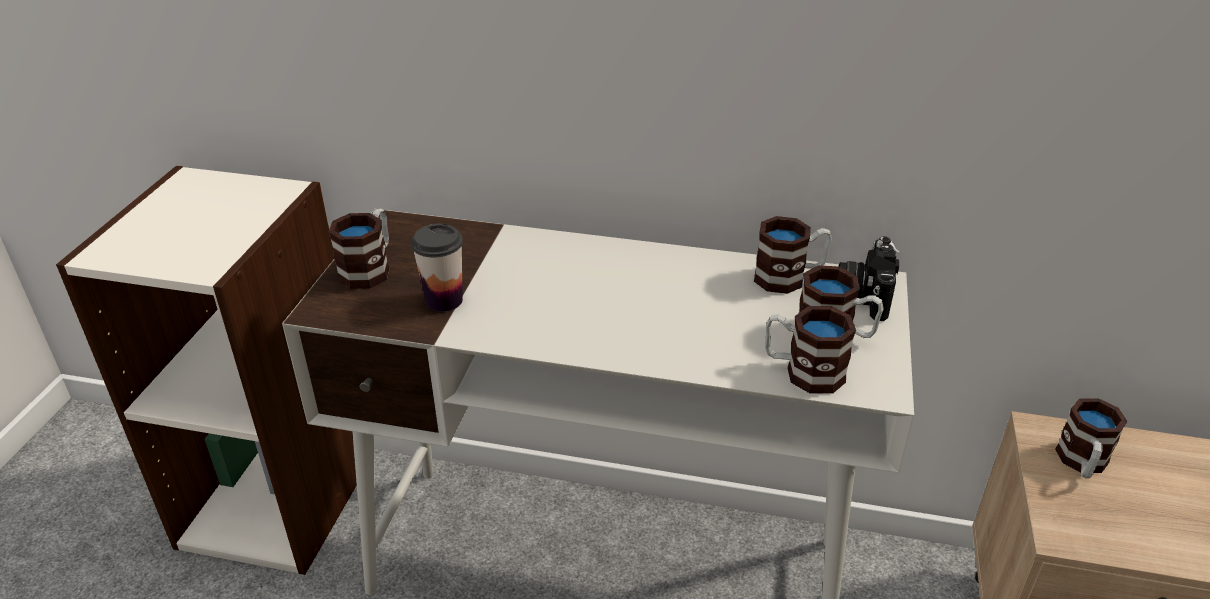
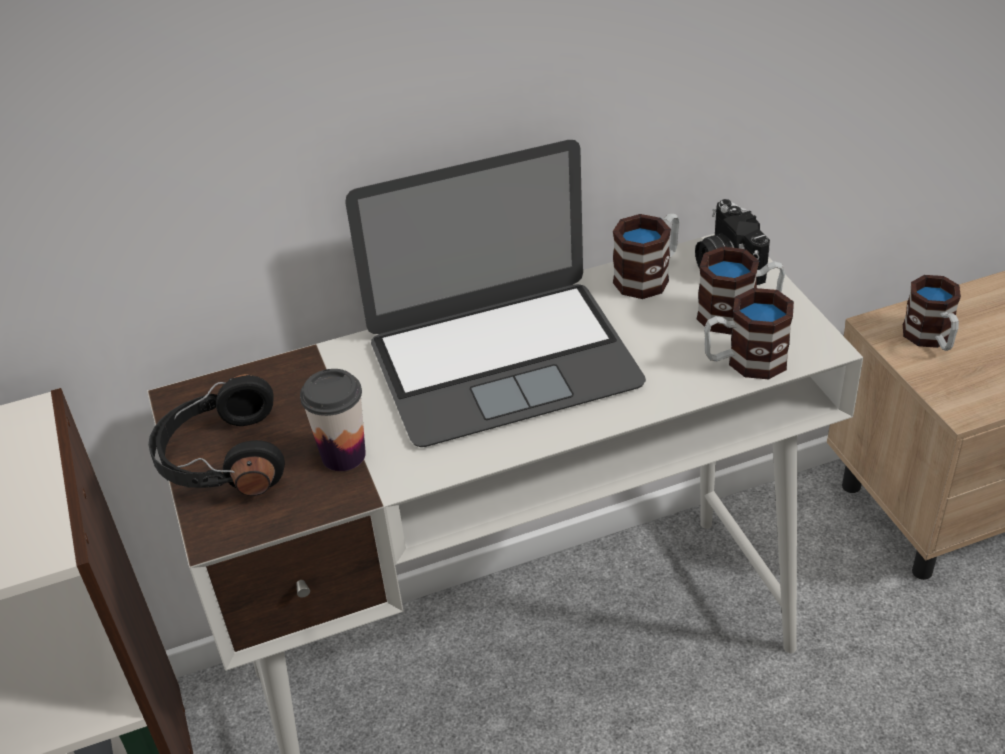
camera: 30 degrees left, 5 degrees up
mug [329,209,390,289] -> black headphones [148,374,285,496]
none -> laptop [345,140,646,447]

